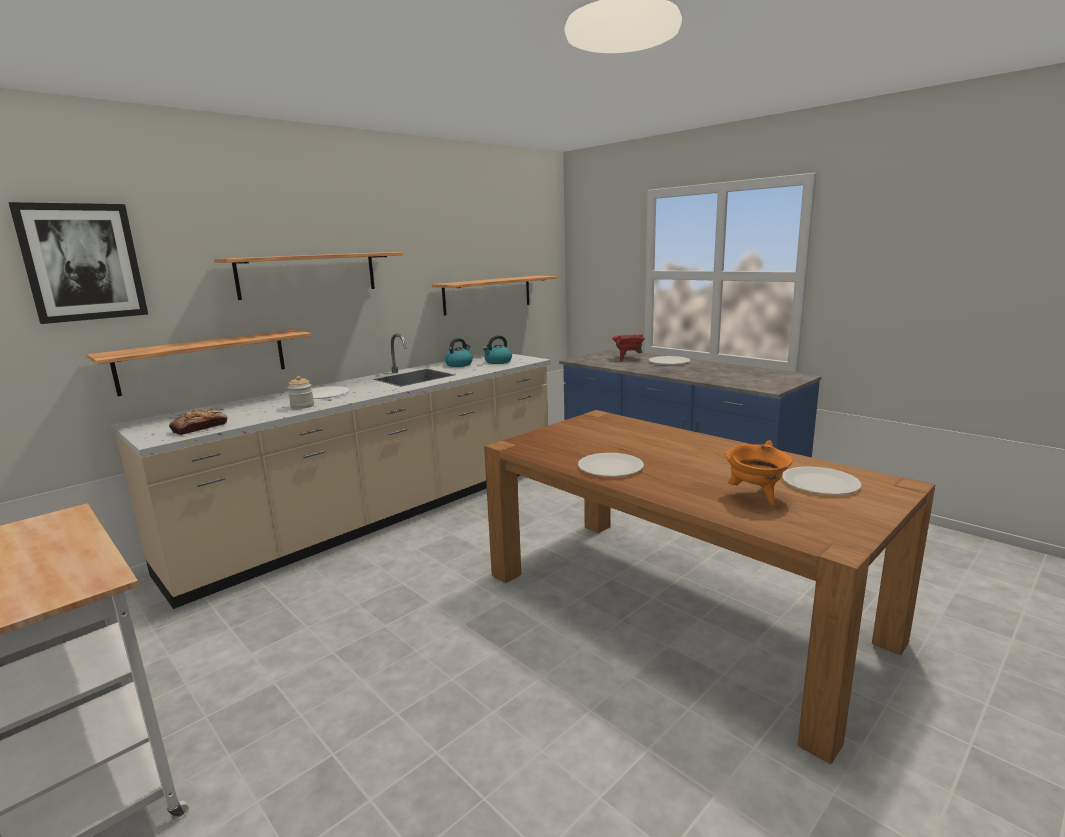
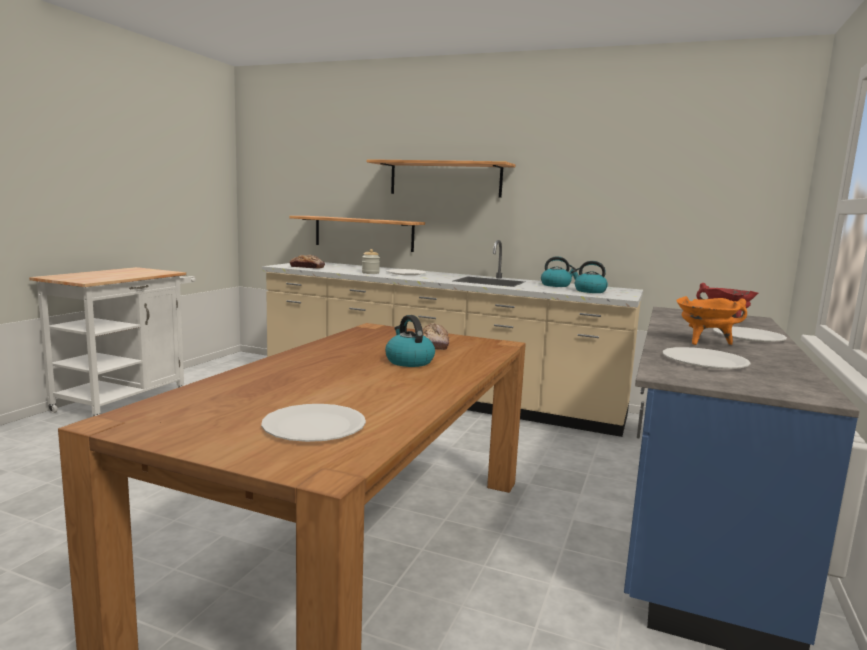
camera: 65 degrees right, 5 degrees down
picture [9,202,148,324] -> none
shelf [432,276,557,315] -> none
white plate [578,453,644,477] -> white plate moved to [663,347,751,369]
orange cooking pot [724,440,793,506] -> orange cooking pot moved to [676,296,747,345]
none -> kettle [385,315,435,367]
none -> bread [422,323,449,350]

